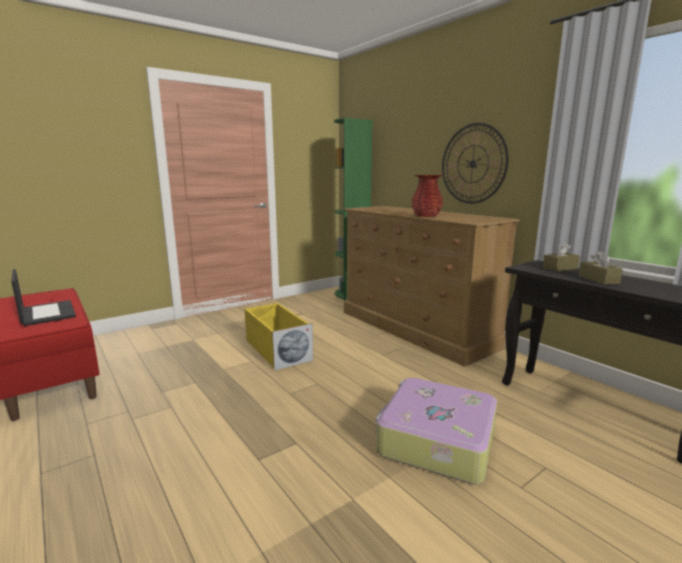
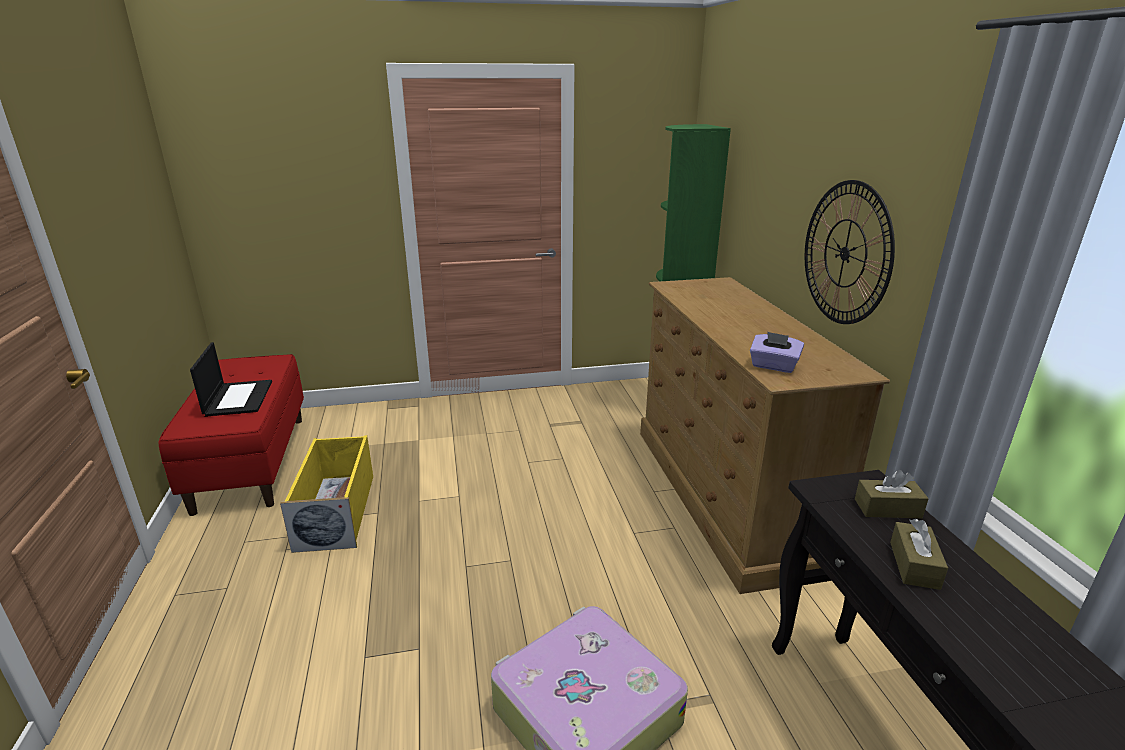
camera: 25 degrees right, 10 degrees up
yellow storage box [245,303,313,371] -> yellow storage box moved to [280,435,373,553]
red vase [412,175,444,217] -> none
none -> purple tissue box [750,332,804,373]

